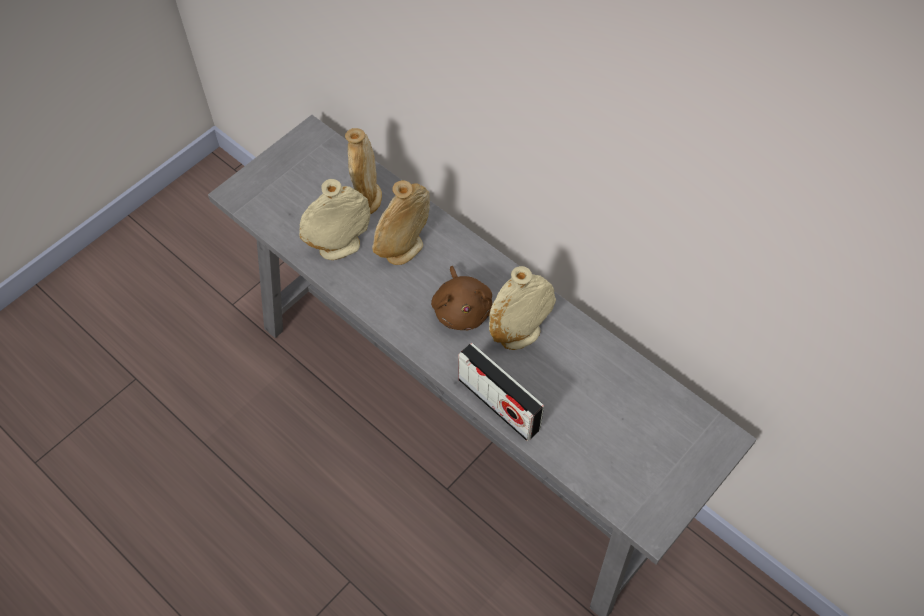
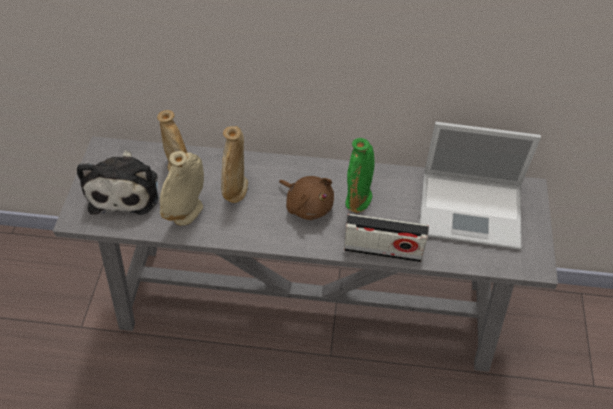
camera: 35 degrees left, 5 degrees down
beige vase [489,266,556,350] -> green vase [345,138,375,213]
none -> plush toy [77,150,158,215]
none -> laptop [419,122,541,250]

